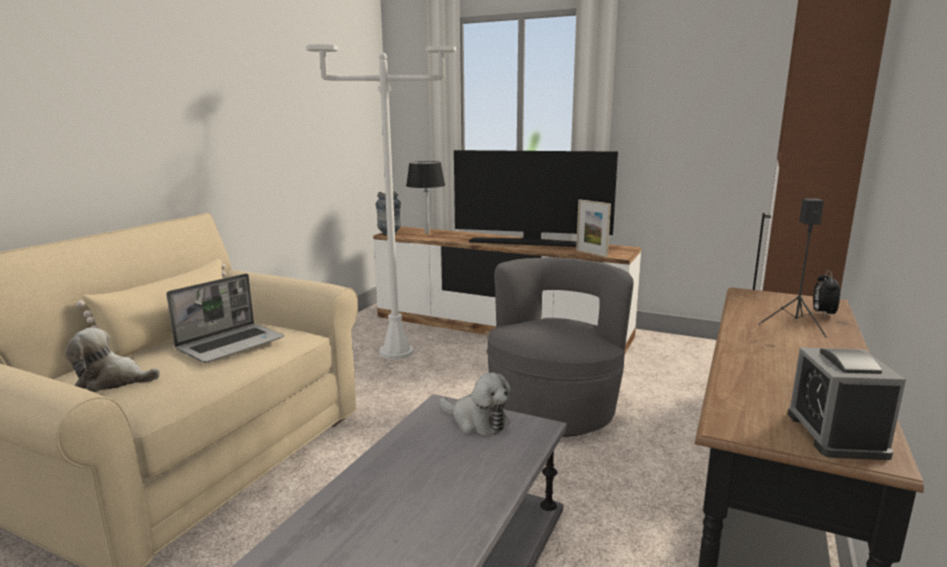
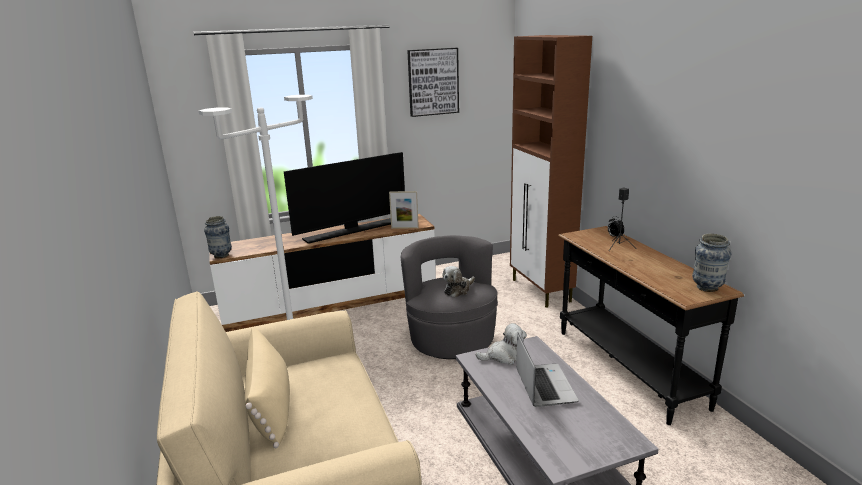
camera: 45 degrees left, 5 degrees up
plush toy [65,328,160,392] -> plush toy moved to [442,266,475,298]
laptop [166,274,284,363] -> laptop moved to [516,333,579,407]
black table lamp [406,161,445,234] -> none
alarm clock [788,348,906,460] -> vase [692,234,731,292]
none -> picture [407,48,459,117]

